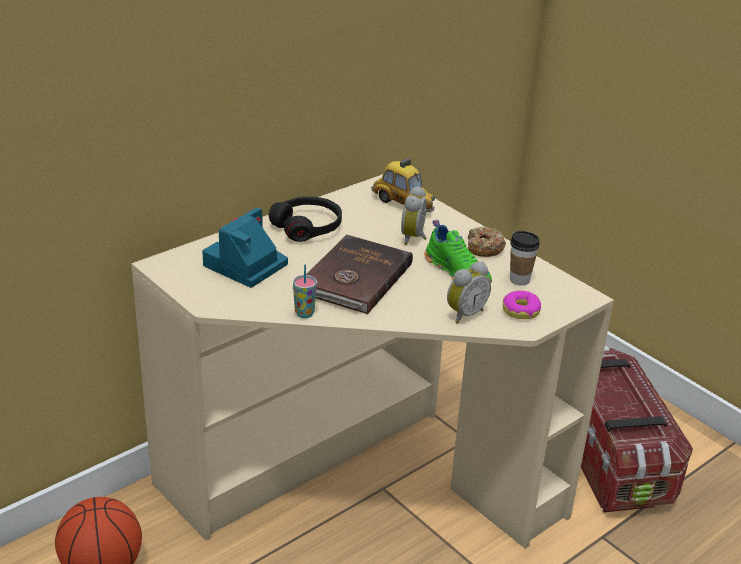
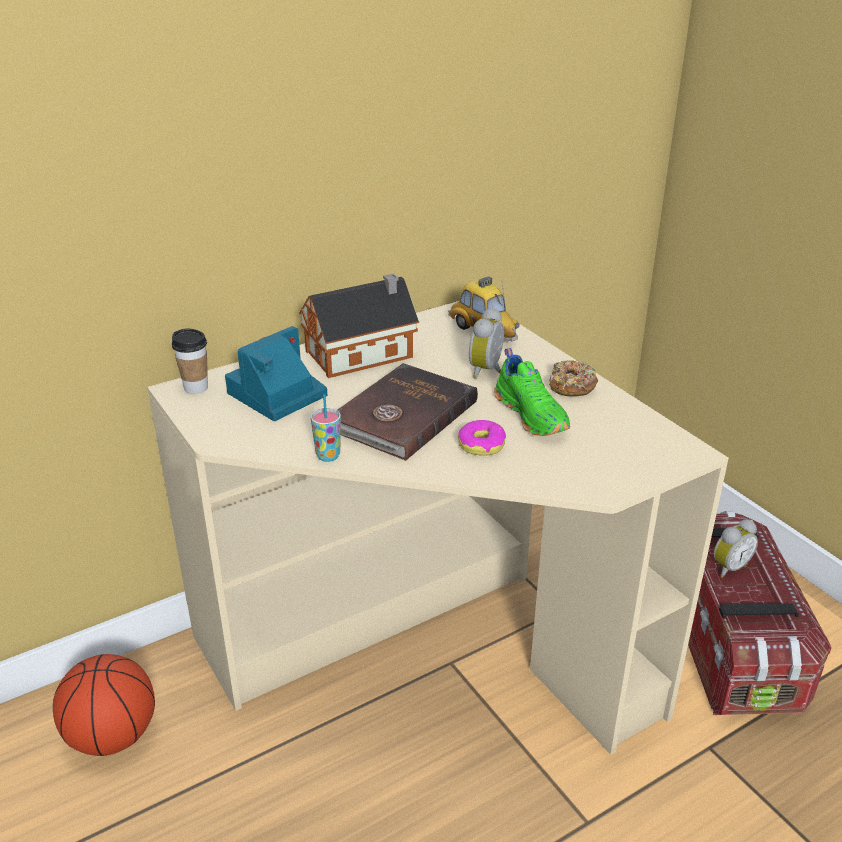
camera: 10 degrees right, 0 degrees up
black headphones [269,197,342,242] -> toy house [299,274,419,378]
alarm clock [447,262,491,324] -> alarm clock moved to [714,519,758,578]
donut [502,291,541,319] -> donut moved to [458,420,506,456]
cup [510,231,540,286] -> cup moved to [172,329,208,394]

